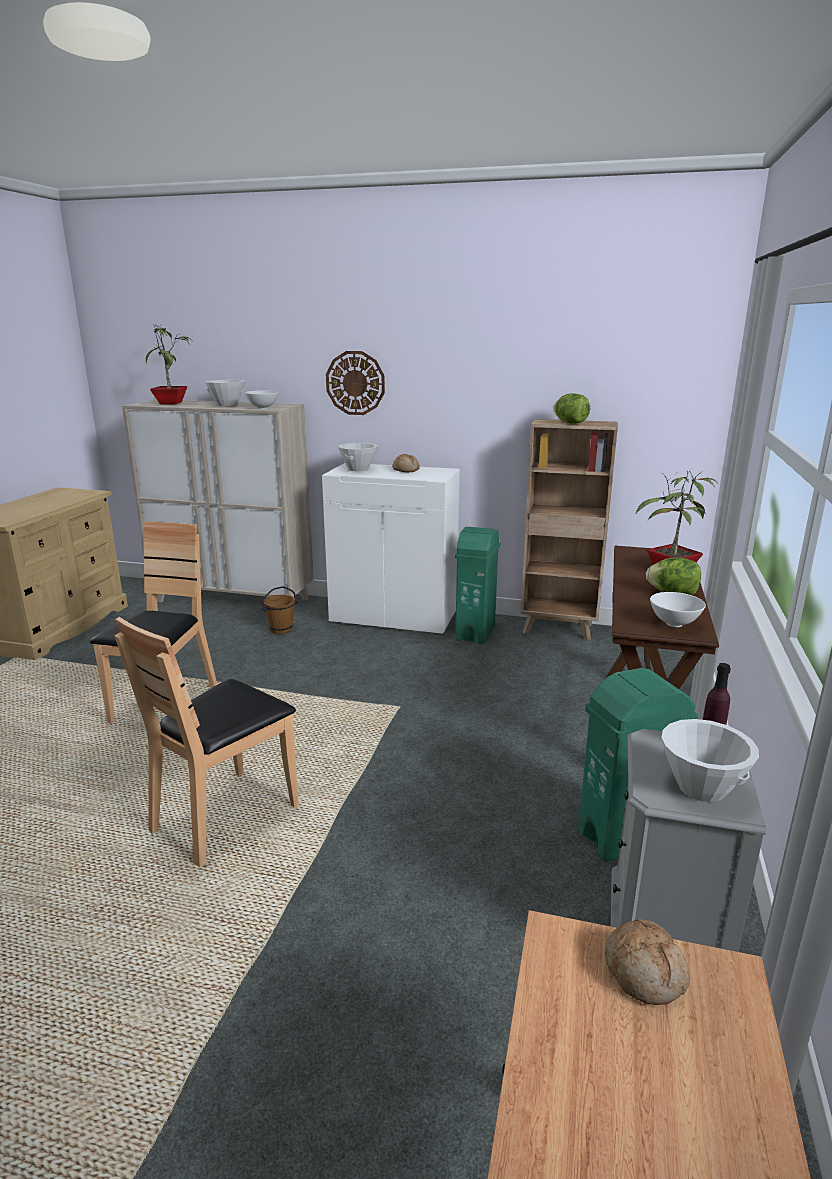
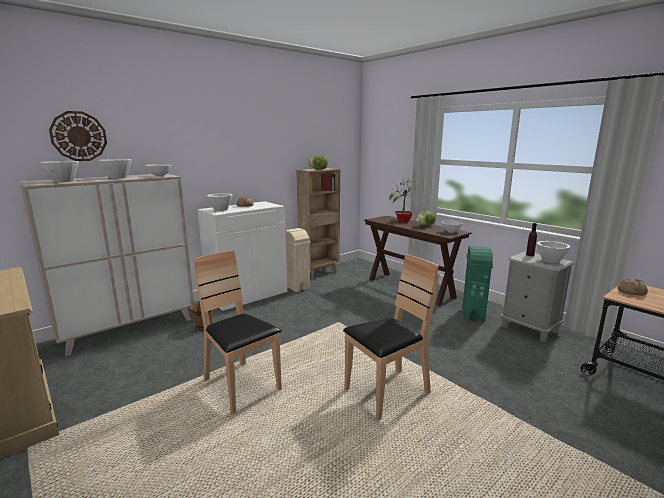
camera: 55 degrees left, 5 degrees down
brown chair [114,617,299,867] -> brown chair turned 105 degrees counterclockwise [343,254,440,420]
potted plant [146,325,190,404] -> white bowl [40,161,79,182]
wall clock [326,351,385,415] -> wall clock moved to [49,111,107,161]
green trash can [455,527,500,644] -> beige trash can [285,228,311,292]

